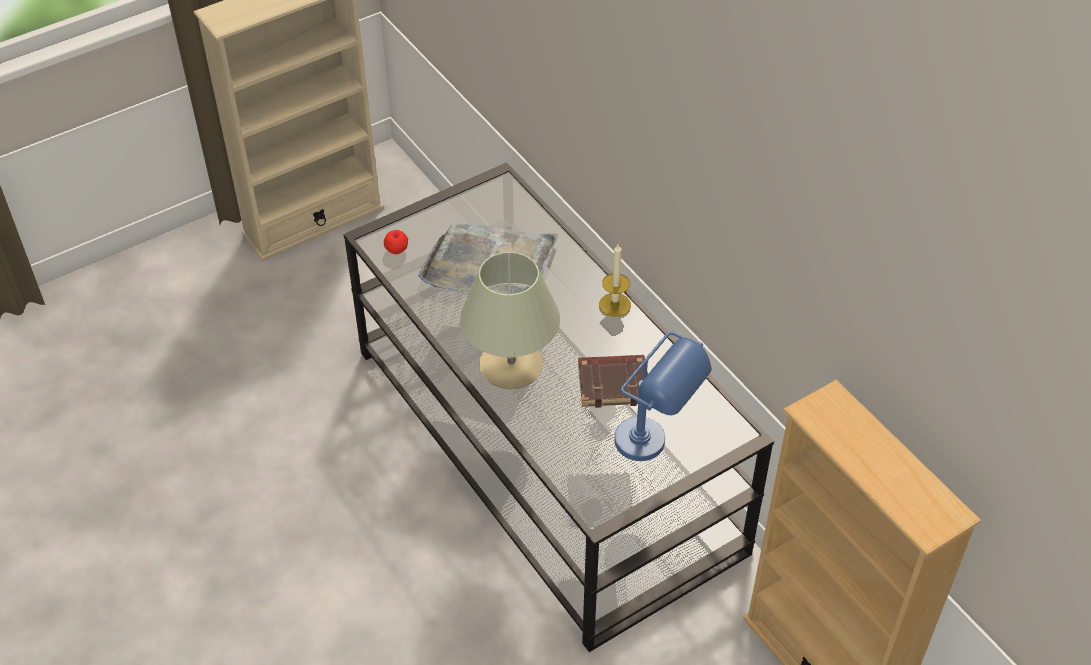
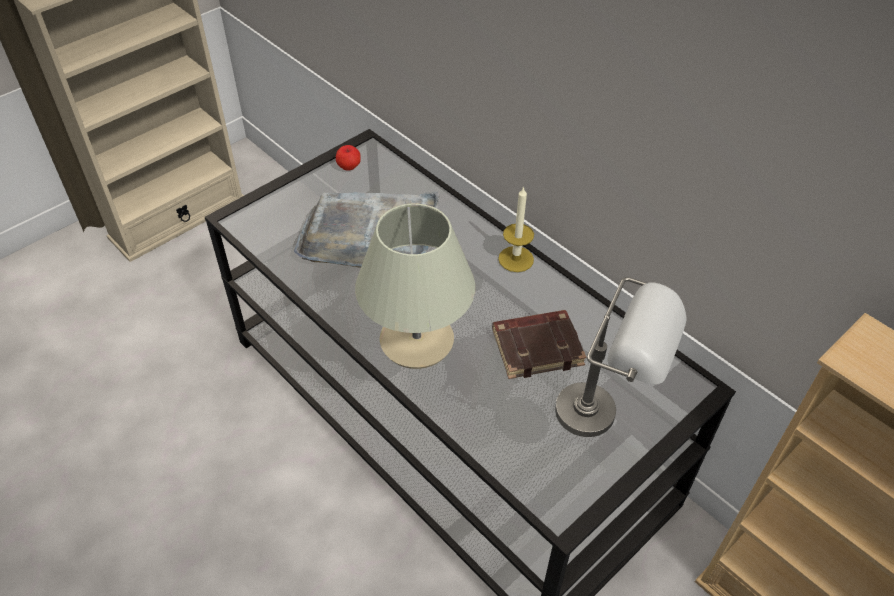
camera: 10 degrees left, 0 degrees up
apple [384,230,408,254] -> apple moved to [336,145,361,171]
blue table lamp [615,331,712,461] -> grey table lamp [555,277,687,437]

